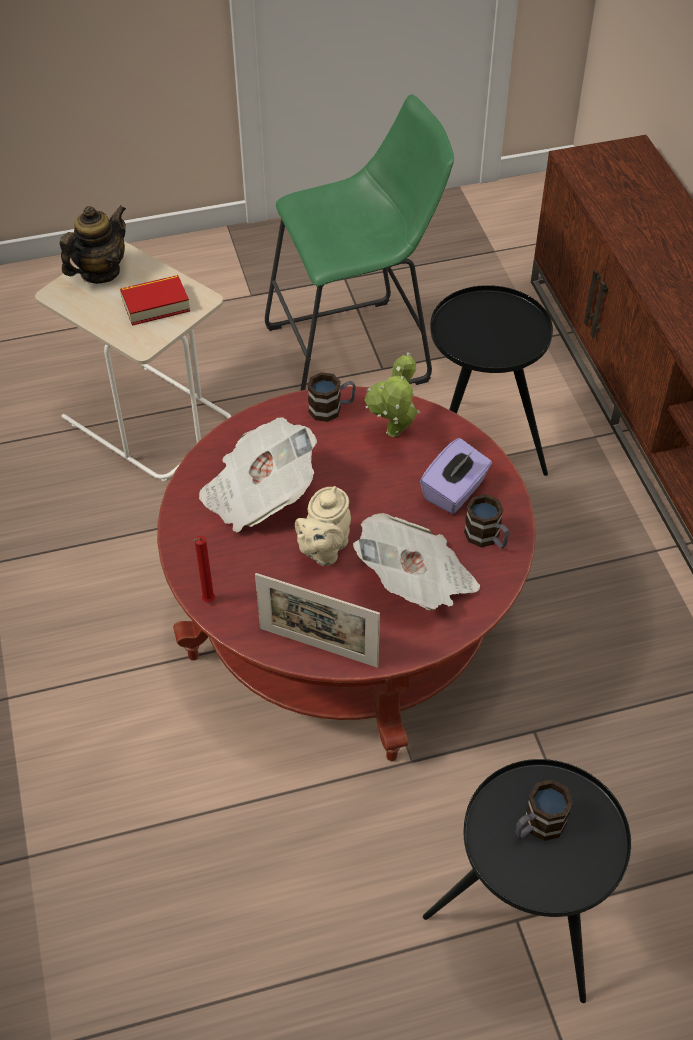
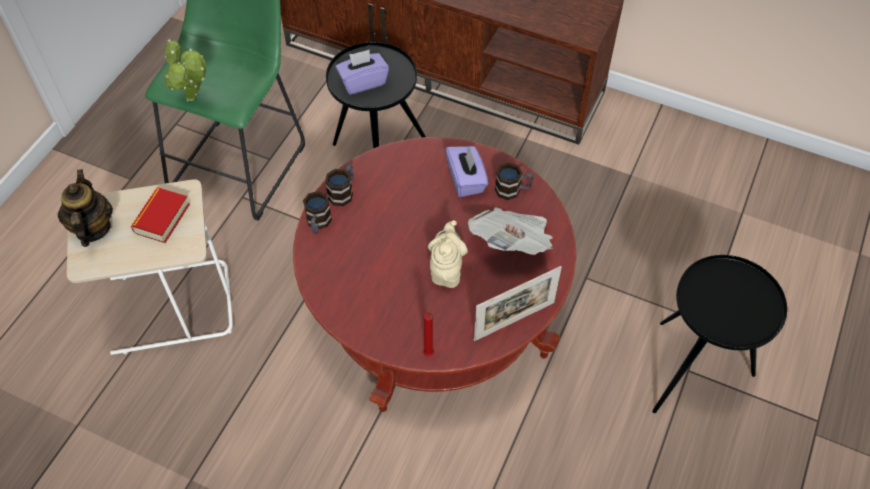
camera: 50 degrees left, 5 degrees up
newspaper [199,417,317,532] -> none
beige teapot [295,486,351,566] -> beige teapot turned 150 degrees counterclockwise [428,220,468,288]
potted plant [364,352,420,437] -> potted plant moved to [165,39,206,101]
mug [515,779,573,841] -> mug moved to [303,191,332,234]
none -> purple tissue box [335,50,389,94]

